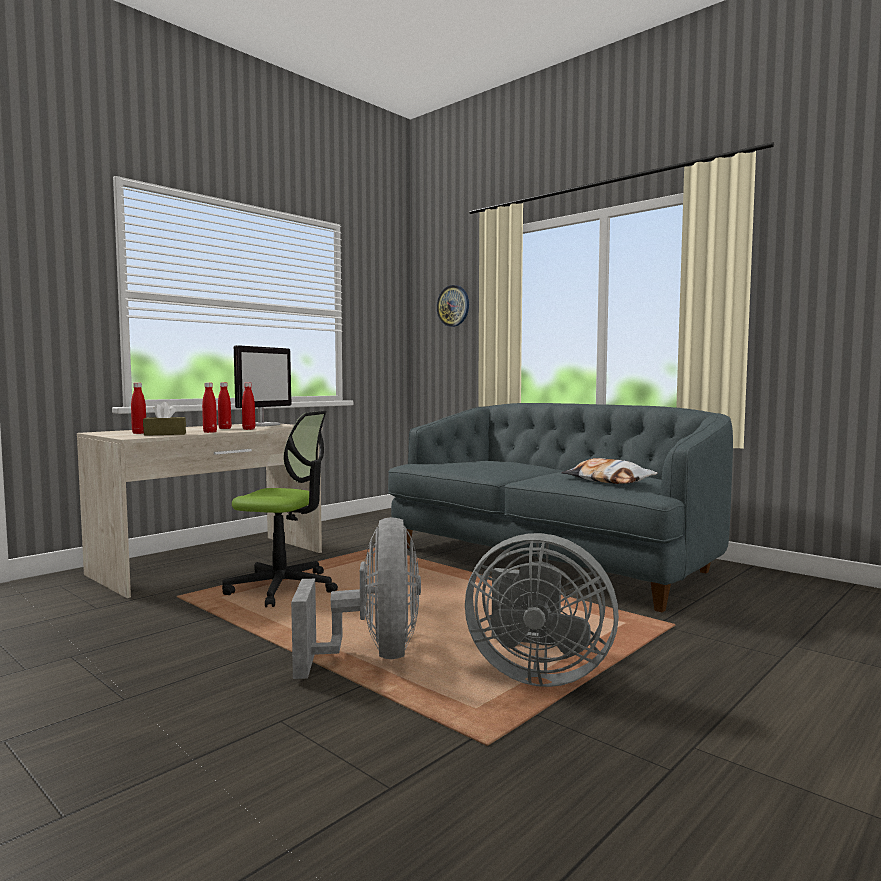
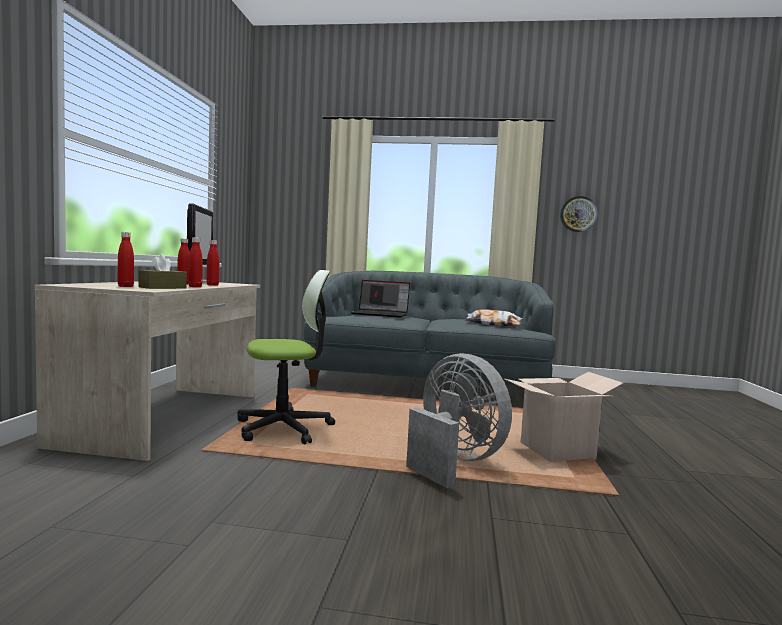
camera: 35 degrees left, 0 degrees up
wall clock [437,285,469,327] -> wall clock moved to [560,196,598,232]
grey fan [465,533,619,687] -> cardboard box [505,372,624,462]
none -> laptop [351,280,410,318]

